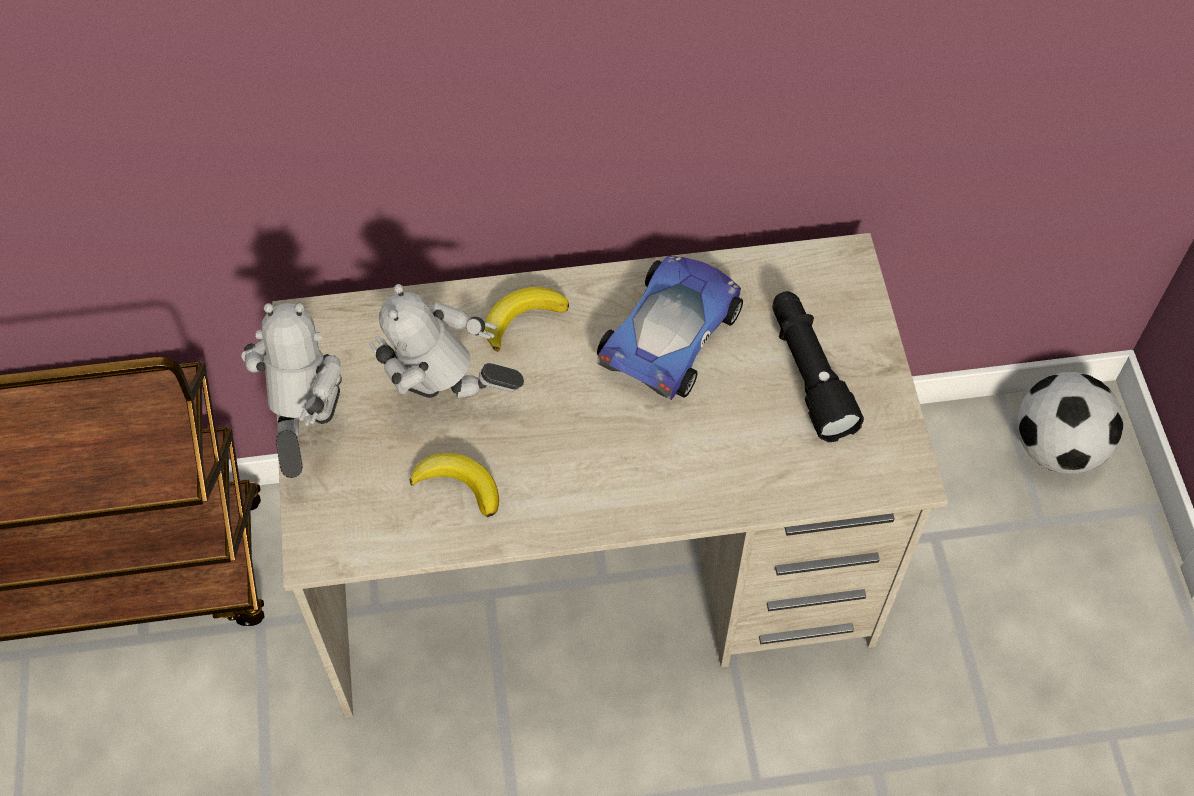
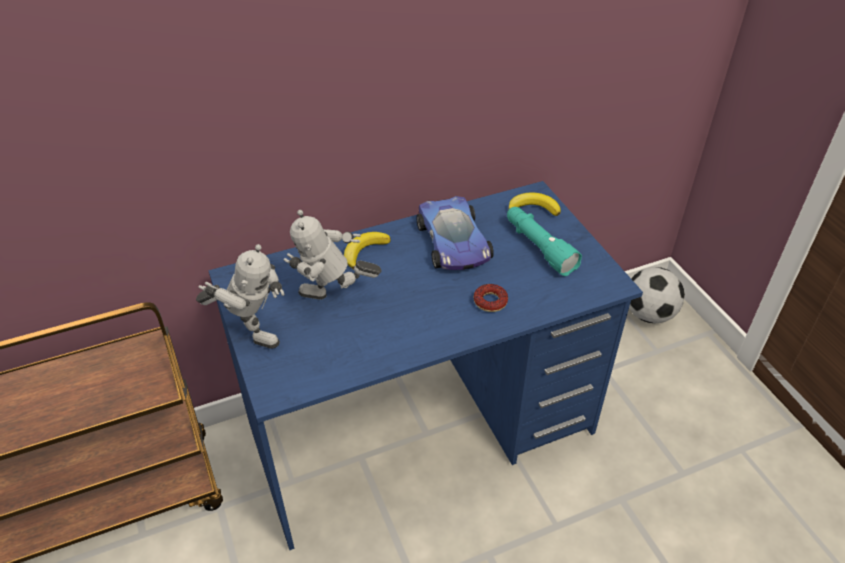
camera: 15 degrees left, 15 degrees down
toy robot [242,303,342,478] -> toy robot turned 120 degrees clockwise [196,244,285,349]
beige desk [272,233,948,718] -> blue desk [208,181,643,550]
banana [410,453,499,518] -> banana moved to [508,192,561,216]
toy car [596,256,743,400] -> toy car turned 150 degrees clockwise [416,196,494,270]
black flashlight [772,291,864,442] -> turquoise flashlight [507,207,582,276]
none -> donut [474,284,508,312]

